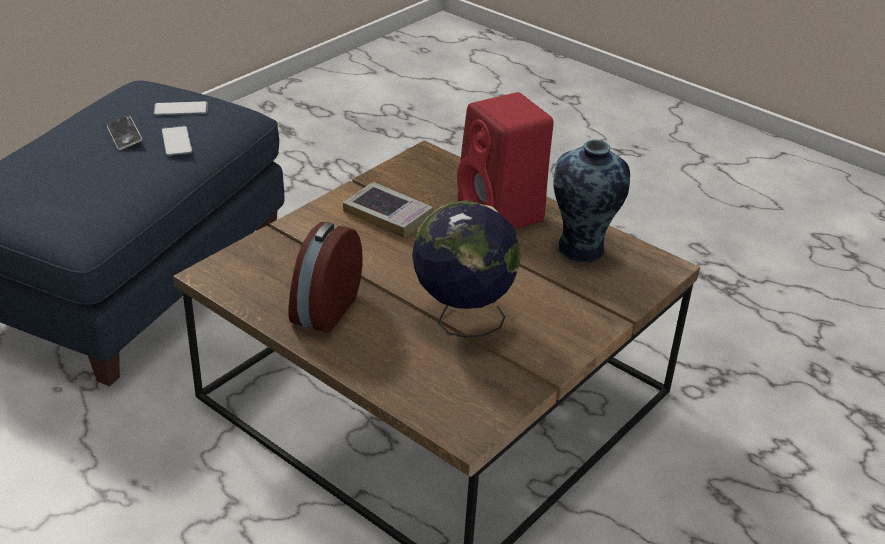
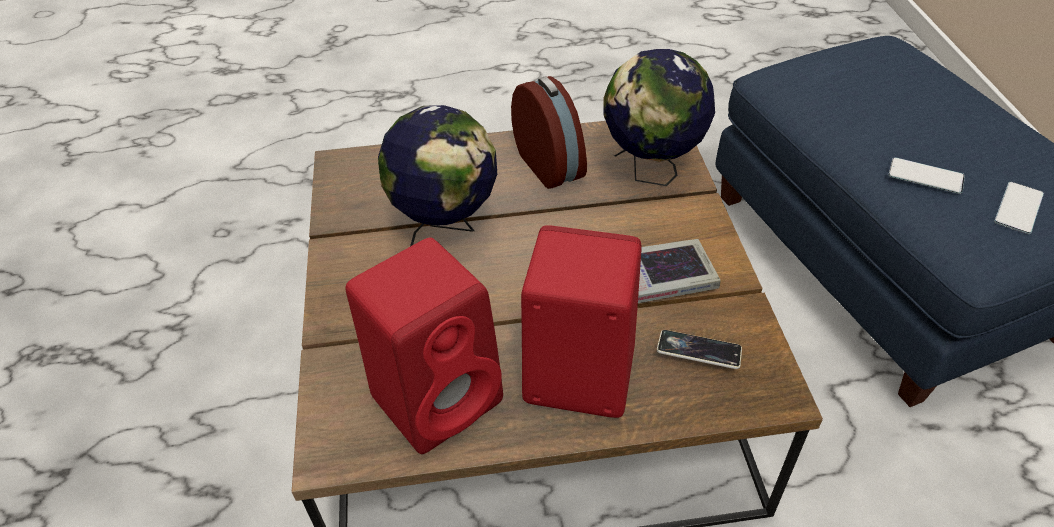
camera: 135 degrees right, 10 degrees up
phone [107,115,142,150] -> phone moved to [657,330,742,369]
vase [553,140,630,263] -> red speaker [345,238,503,454]
none -> globe [603,49,715,186]

